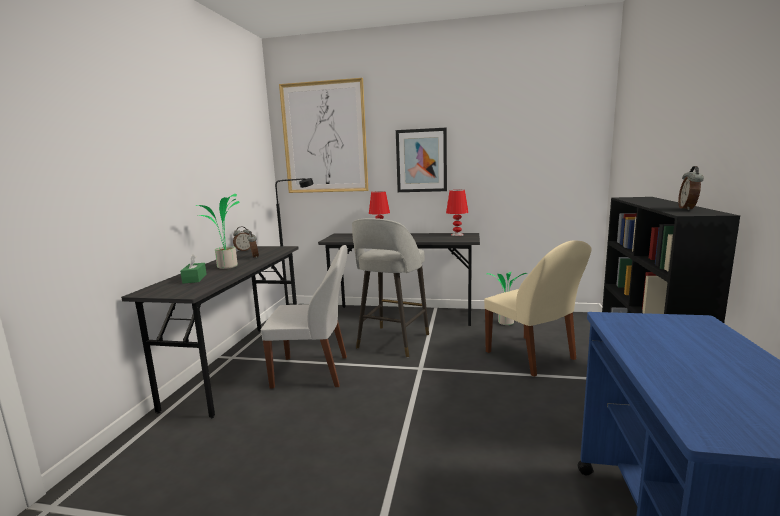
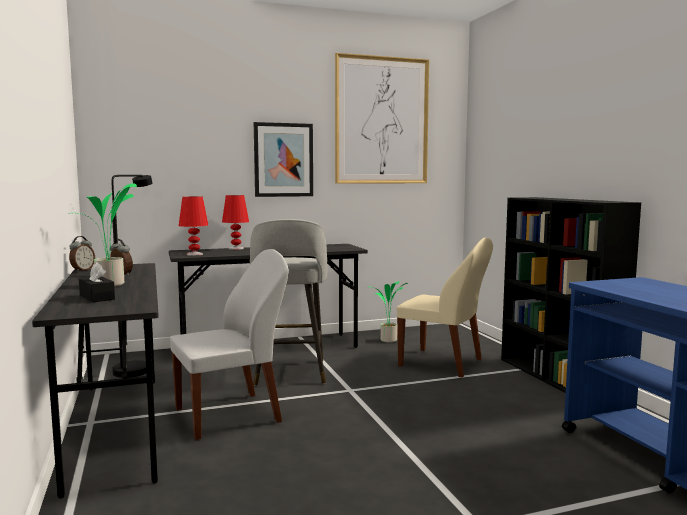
camera: 30 degrees left, 5 degrees down
green tissue box [180,254,207,283] -> black tissue box [79,263,115,302]
picture [279,78,368,193] -> picture moved to [335,53,429,184]
red table lamp [446,190,469,236] -> red table lamp moved to [179,196,208,256]
alarm clock [678,166,704,210] -> none

